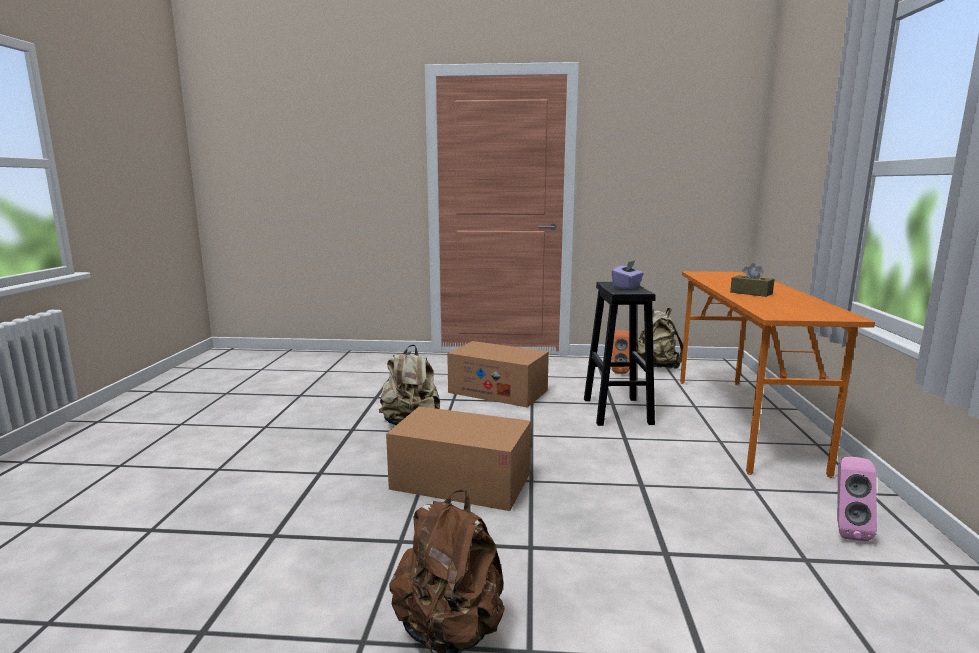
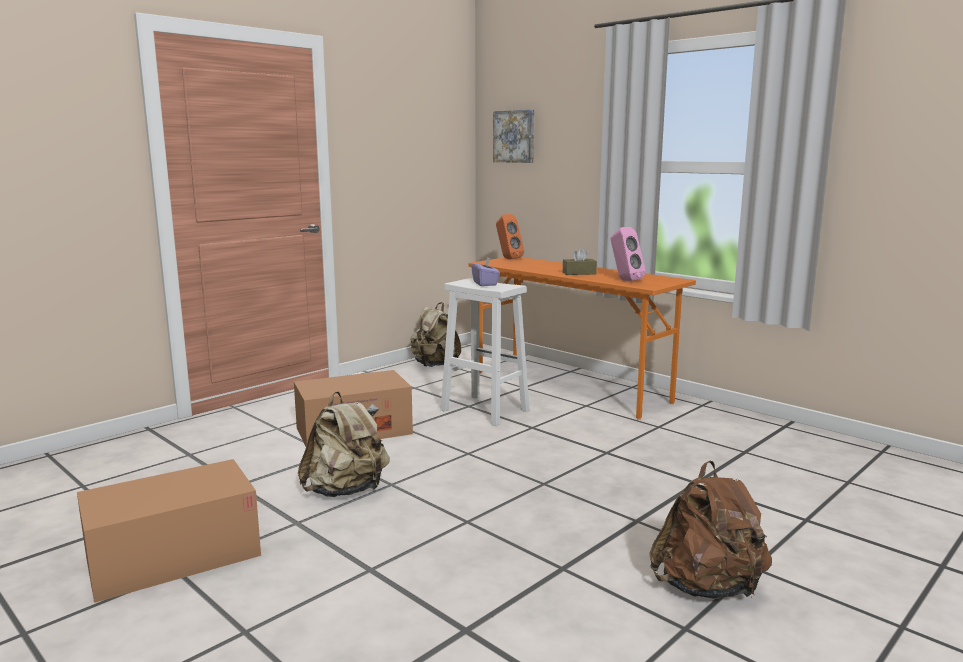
camera: 50 degrees left, 0 degrees up
cardboard box [386,406,531,511] -> cardboard box moved to [77,459,261,603]
black stool [584,282,656,426] -> white stool [440,278,529,426]
orange speaker [611,330,629,374] -> orange speaker moved to [496,214,524,259]
pink speaker [837,457,877,541] -> pink speaker moved to [610,227,646,281]
none -> picture [493,110,534,163]

